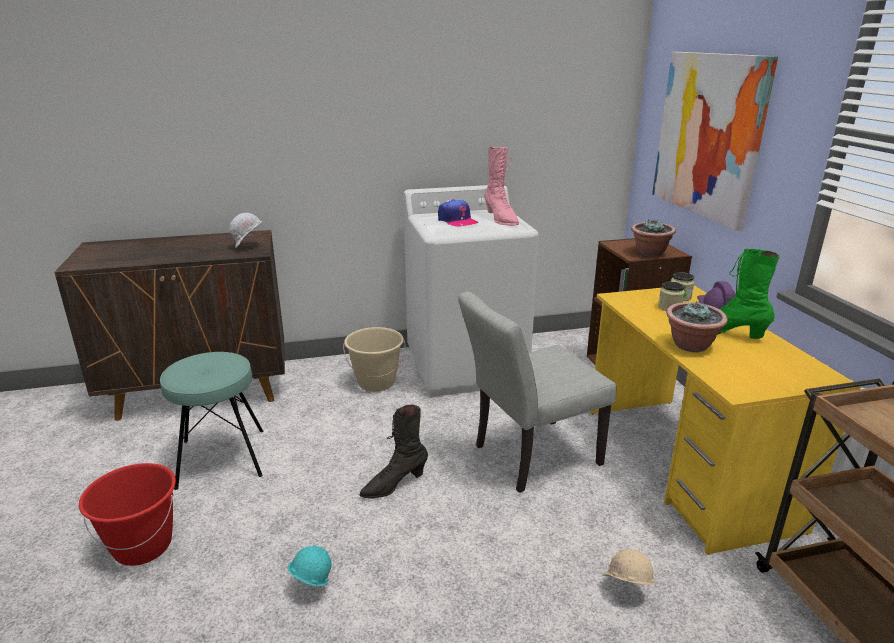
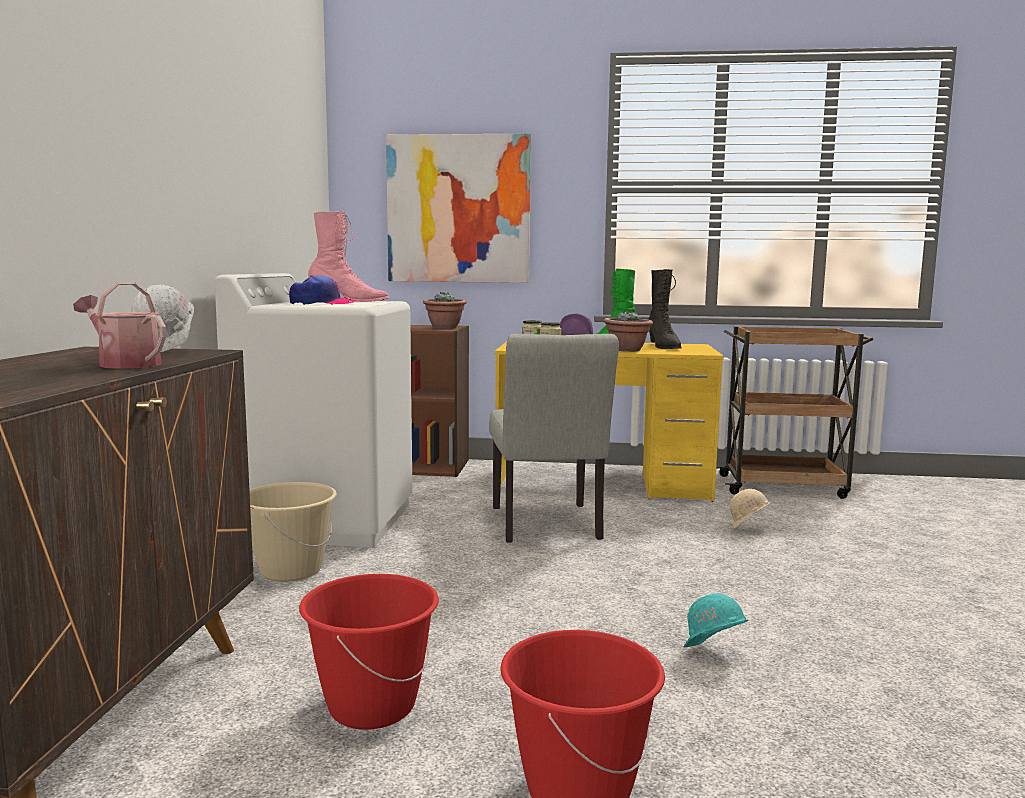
camera: 70 degrees left, 15 degrees down
turquoise stool [160,352,263,490] -> red bucket [299,574,439,730]
black boot [359,405,428,499] -> black boot moved to [648,269,681,349]
none -> watering can [73,282,166,369]

